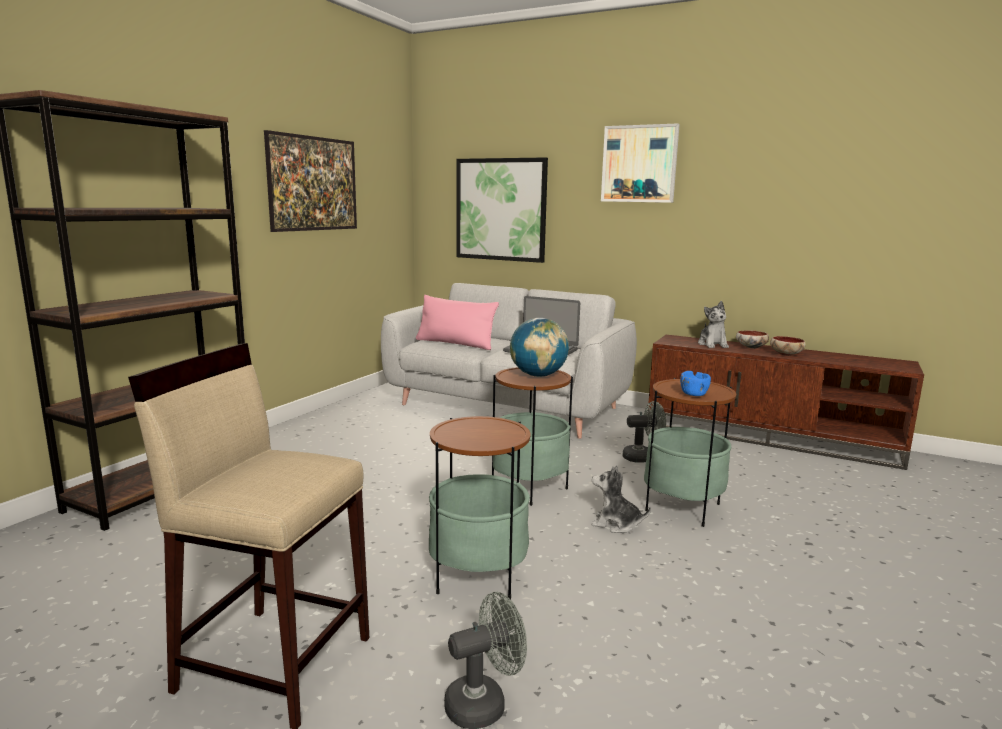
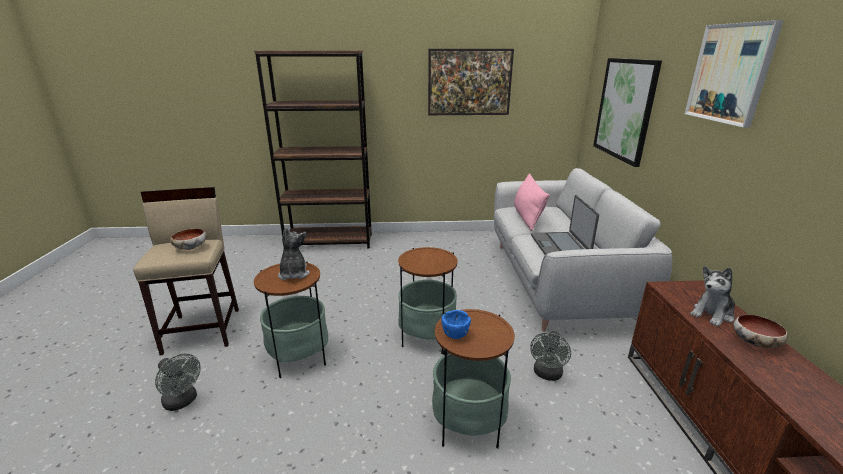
camera: 60 degrees right, 10 degrees up
globe [510,318,569,377] -> none
plush toy [592,466,651,533] -> plush toy moved to [278,227,310,280]
grey fan [623,401,666,463] -> grey fan turned 60 degrees clockwise [530,331,571,381]
bowl [770,336,806,356] -> bowl moved to [170,229,207,250]

